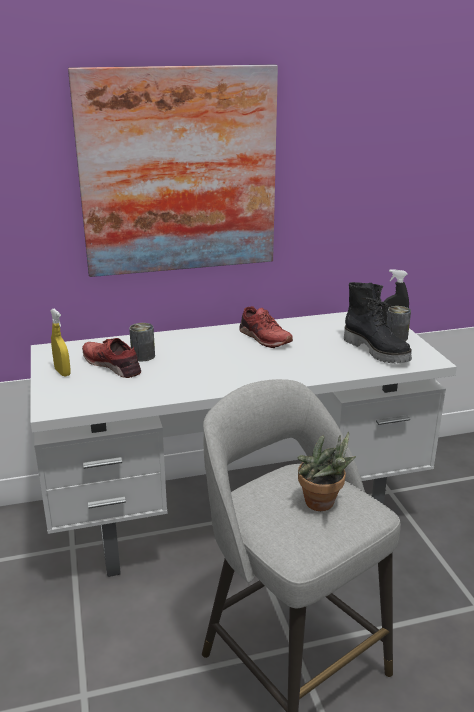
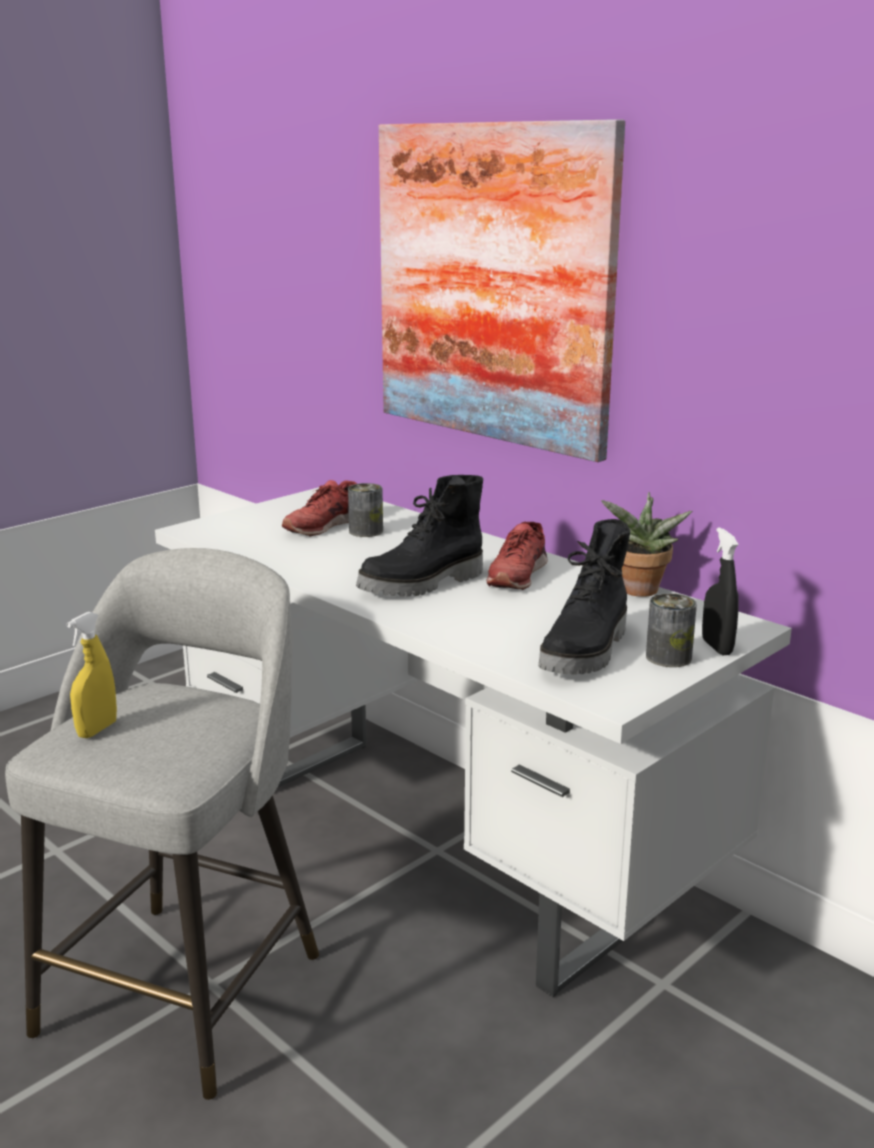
camera: 60 degrees right, 5 degrees down
yellow spray bottle [50,309,71,377] -> yellow spray bottle moved to [67,612,117,738]
red shoe [82,338,141,378] -> red shoe turned 150 degrees counterclockwise [282,480,357,536]
potted plant [297,432,356,511] -> potted plant moved to [601,492,692,597]
none -> black boot [356,475,483,597]

